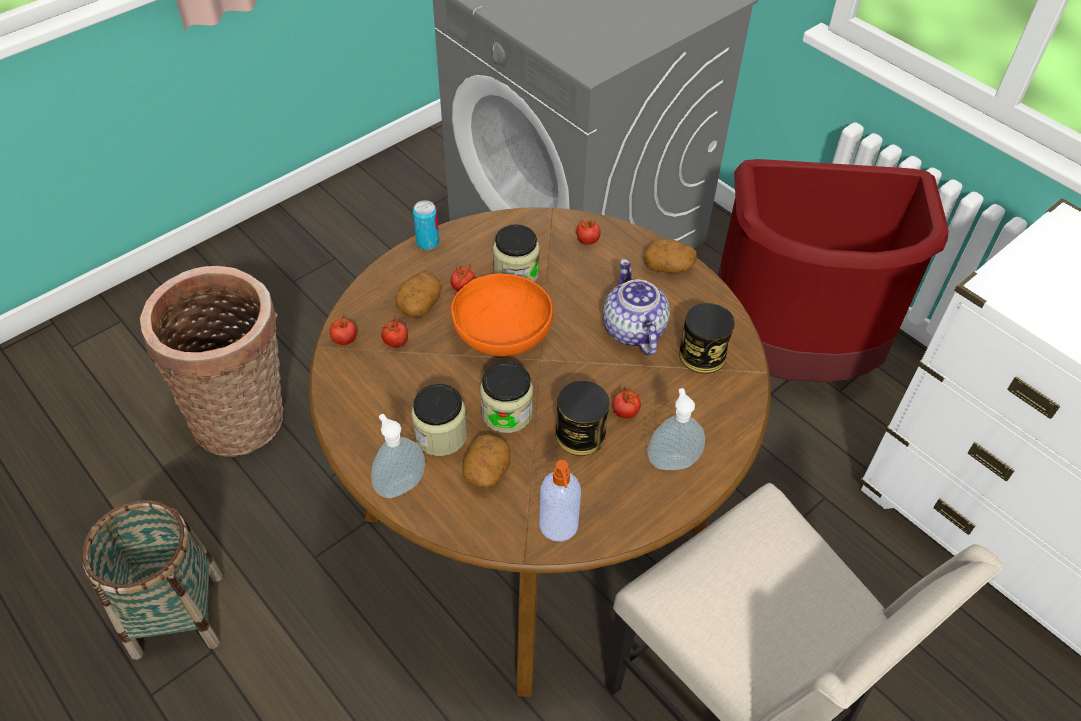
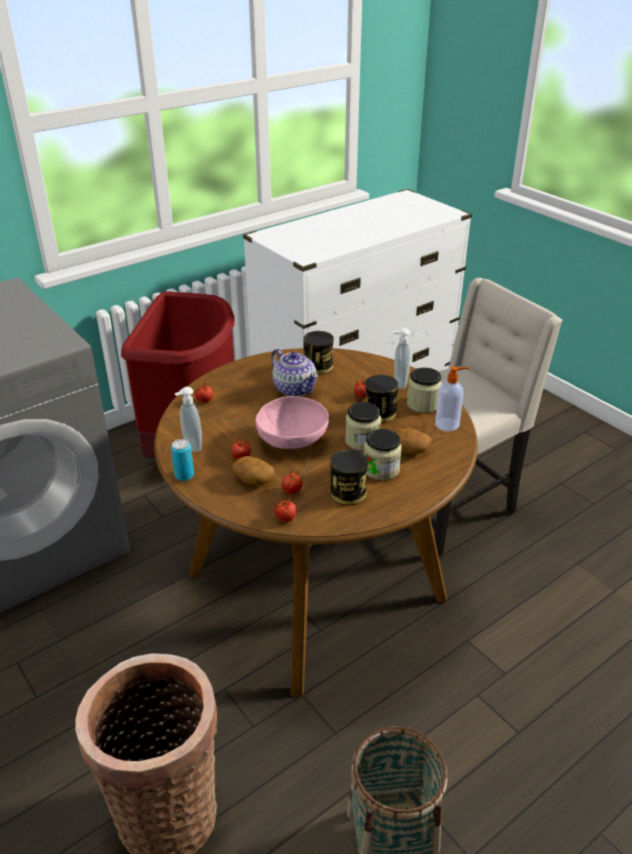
camera: 85 degrees left, 15 degrees down
soap dispenser [371,414,425,498] -> soap dispenser moved to [174,387,202,452]
orange bowl [450,273,554,356] -> pink bowl [256,396,329,449]
jar [493,224,540,282] -> jar moved to [407,367,442,413]
teapot [603,259,670,356] -> teapot turned 120 degrees counterclockwise [271,349,318,397]
potato [644,239,697,273] -> none
none -> can [330,449,368,505]

